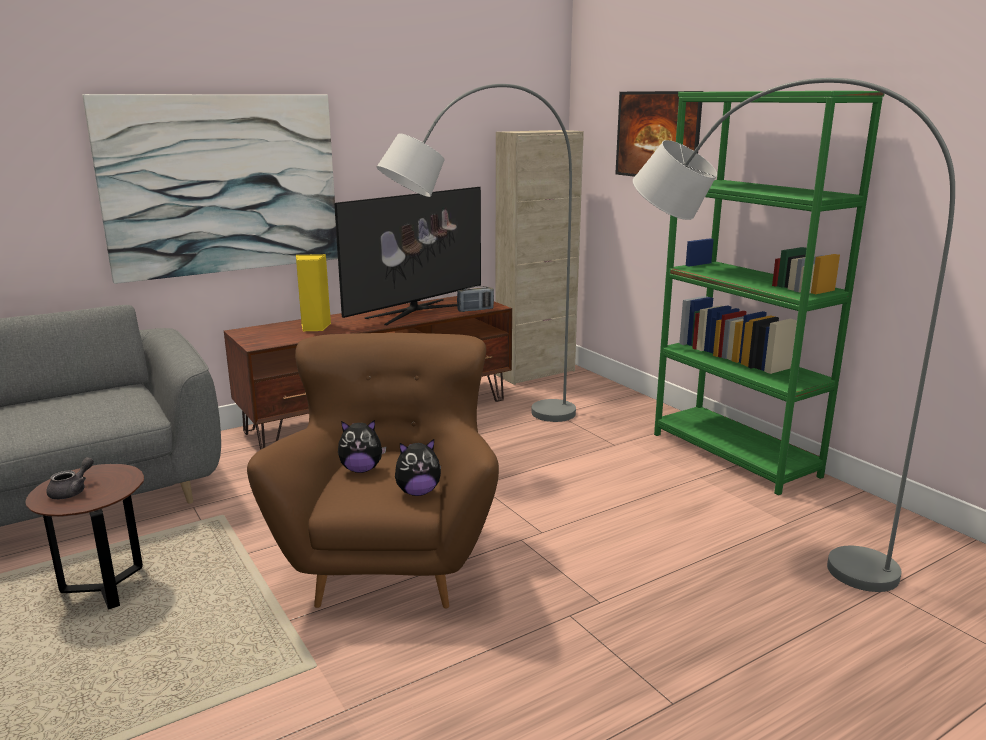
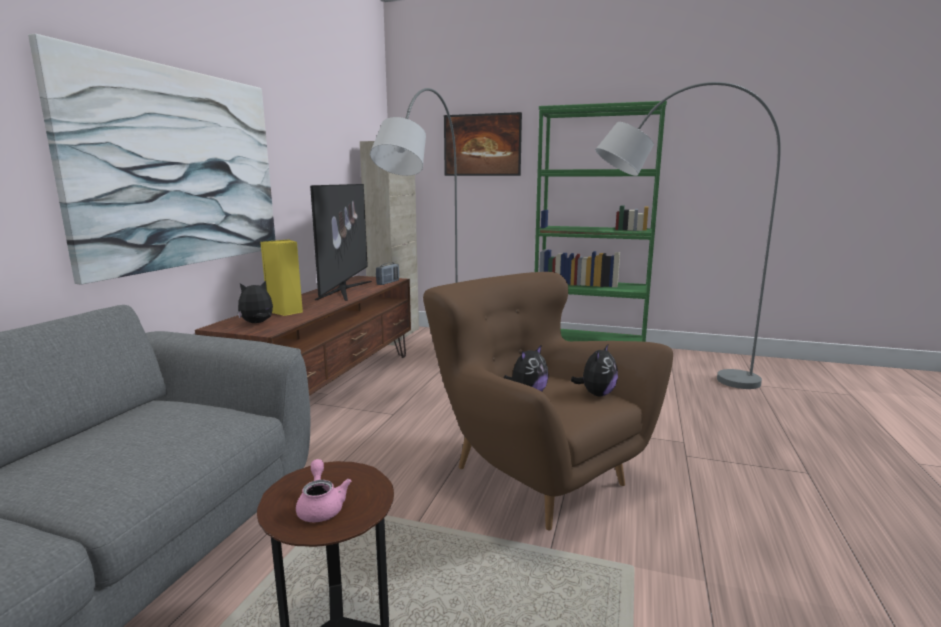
camera: 40 degrees left, 5 degrees down
grey teapot [47,457,94,499] -> pink teapot [296,459,351,522]
none -> plush toy [238,281,273,323]

